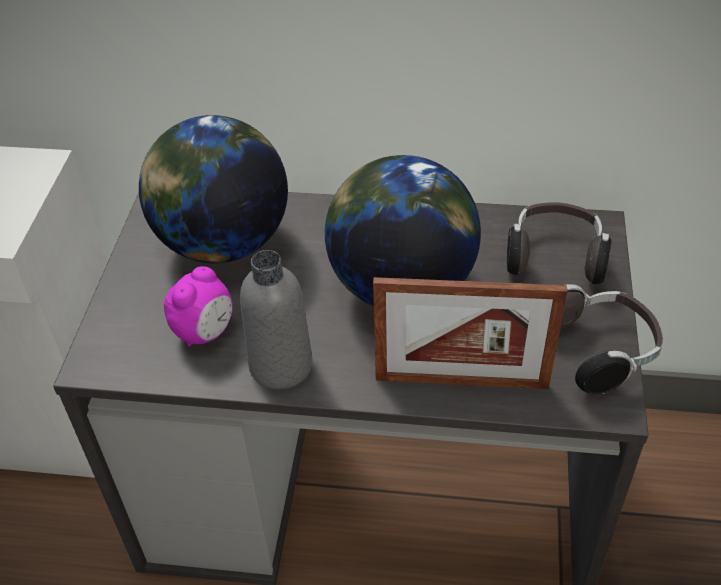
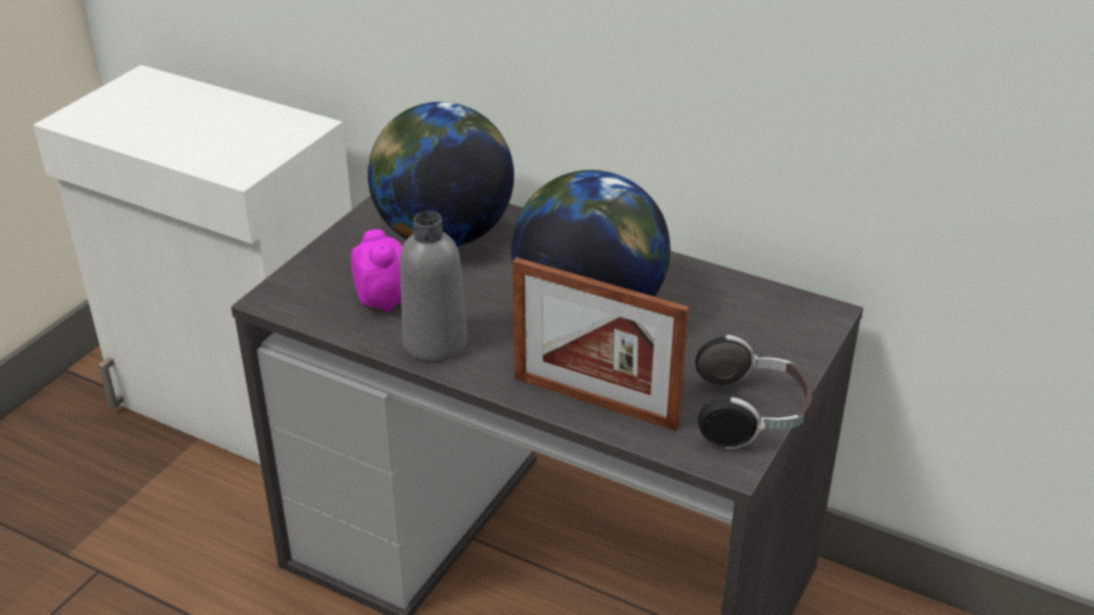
camera: 20 degrees right, 10 degrees down
alarm clock [164,266,233,347] -> alarm clock turned 75 degrees counterclockwise [351,229,403,314]
headphones [507,202,611,284] -> none

